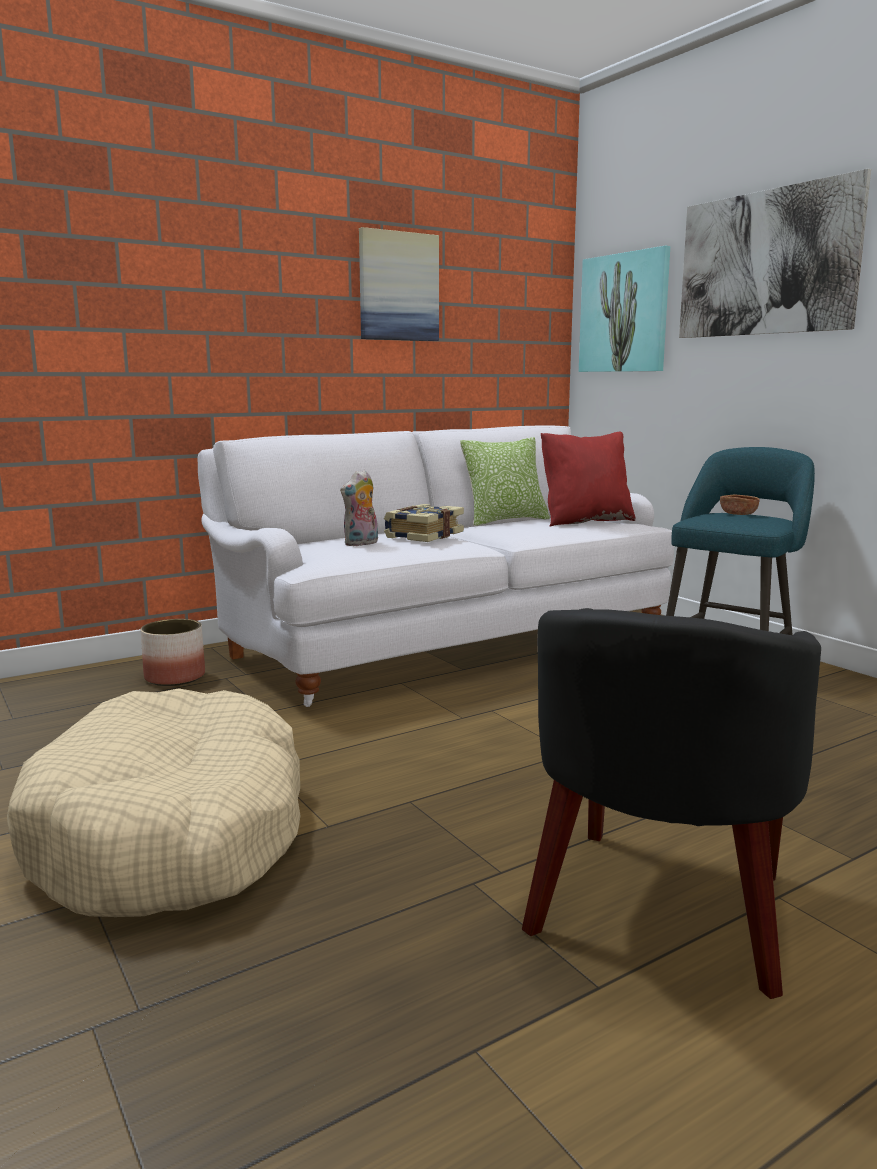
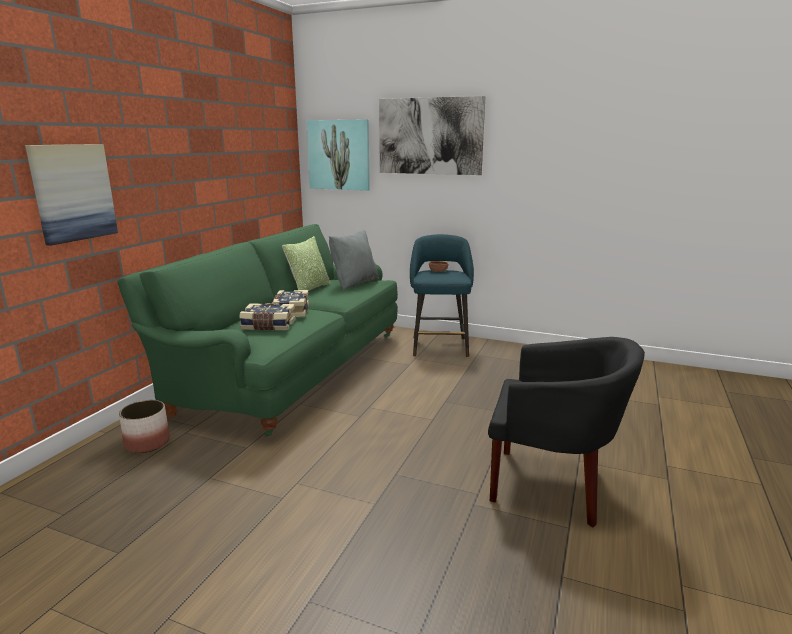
camera: 35 degrees left, 5 degrees up
beige dog bed [7,688,301,917] -> none
white sofa [198,425,674,707] -> green sofa [117,224,398,437]
plush toy [340,470,378,546] -> book [239,303,296,330]
picture [359,227,439,341] -> picture moved to [25,144,118,246]
black armchair [522,608,821,999] -> black armchair turned 60 degrees counterclockwise [488,337,645,528]
red pillow [541,432,635,526] -> grey pillow [329,229,379,291]

